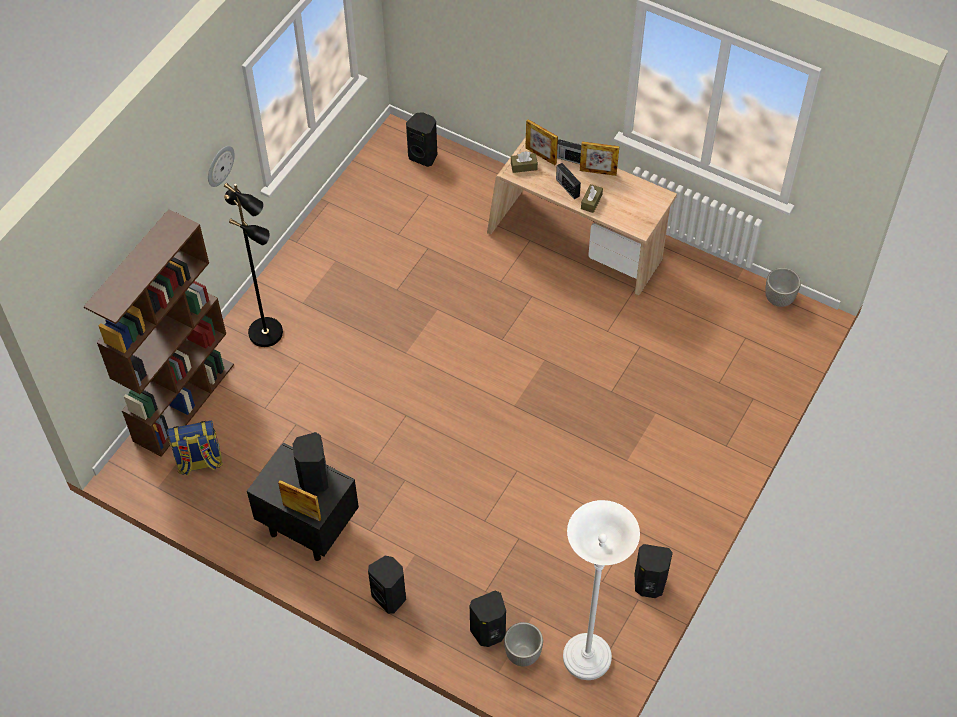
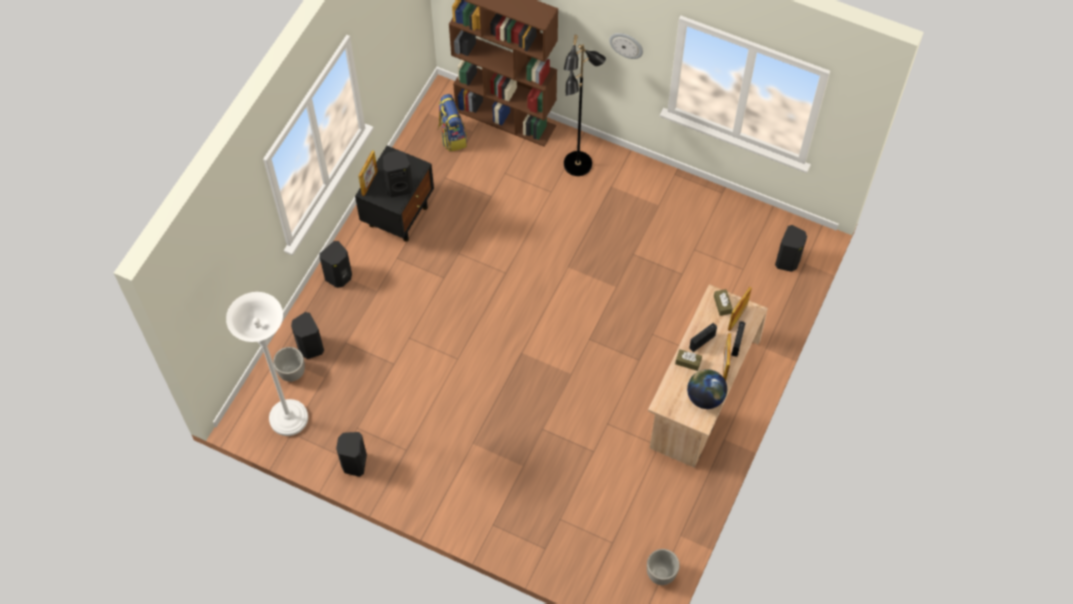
camera: 85 degrees right, 5 degrees up
none -> globe [687,369,727,409]

